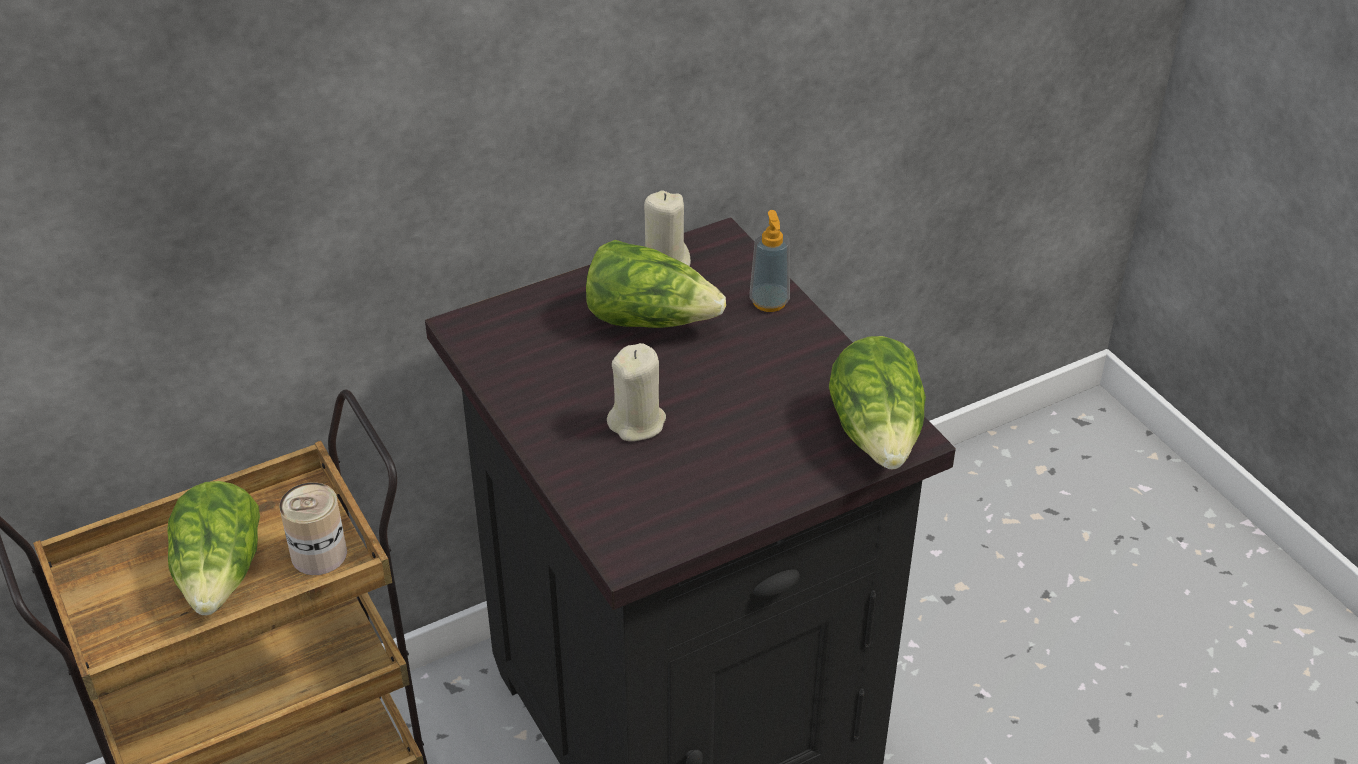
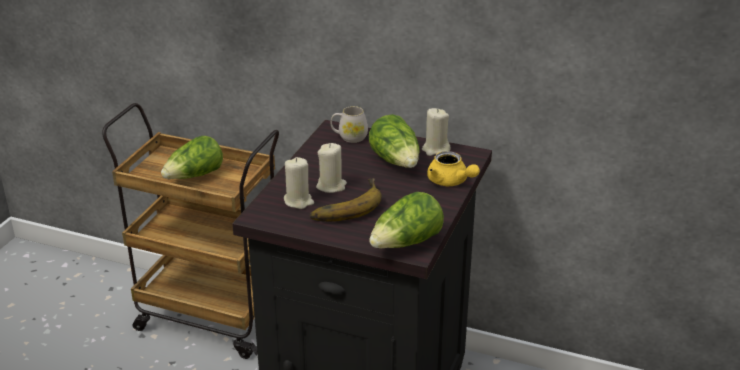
camera: 50 degrees right, 10 degrees down
can [279,482,347,575] -> none
soap dispenser [750,210,790,312] -> yellow teapot [427,151,480,186]
none -> beige candle [284,157,314,209]
none -> banana [309,178,382,222]
none -> white mug [331,106,368,143]

